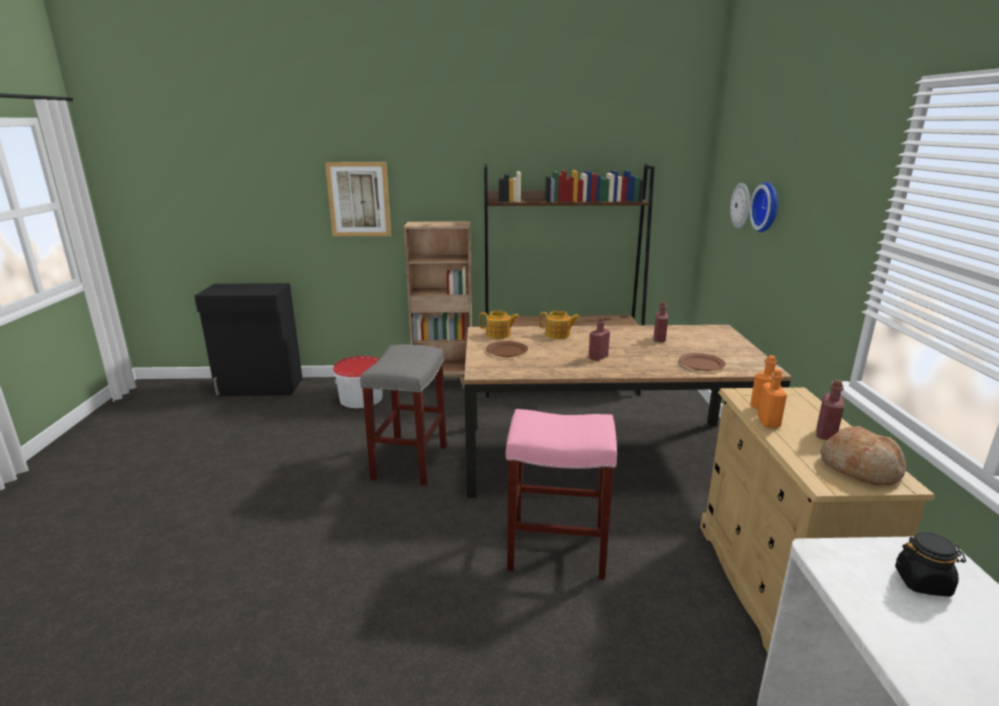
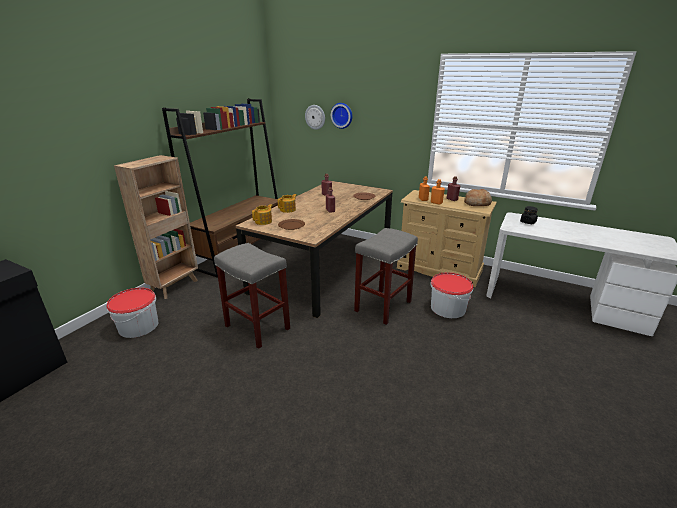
camera: 60 degrees left, 5 degrees up
picture [325,162,391,236] -> none
pink stool [506,409,617,579] -> grey stool [354,228,418,325]
none -> bucket [431,272,473,318]

